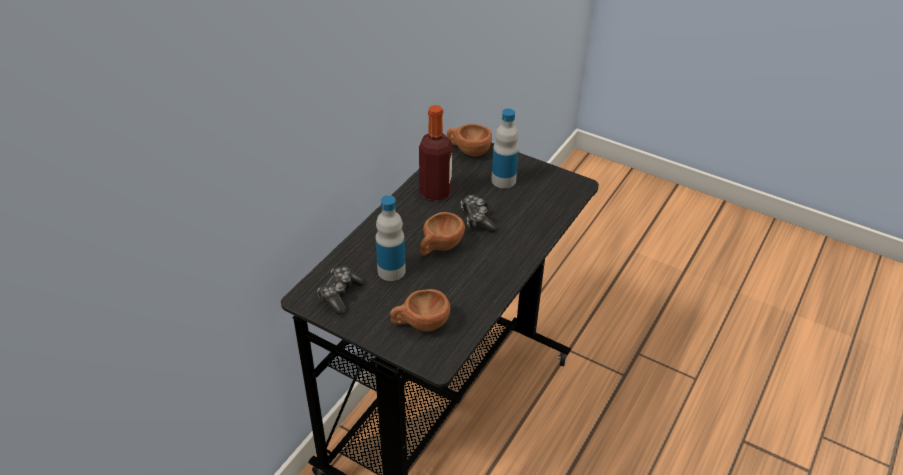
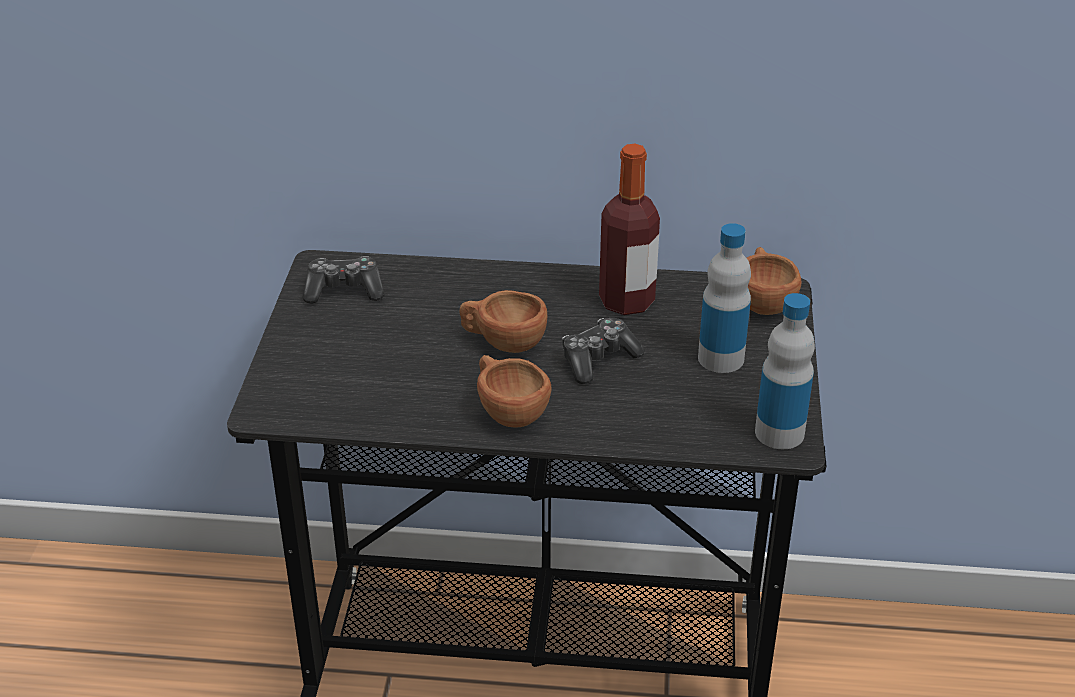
camera: 65 degrees right, 5 degrees down
bottle [376,195,406,281] -> bottle moved to [755,293,815,449]
brown cup [390,289,450,332] -> brown cup moved to [477,355,552,427]

